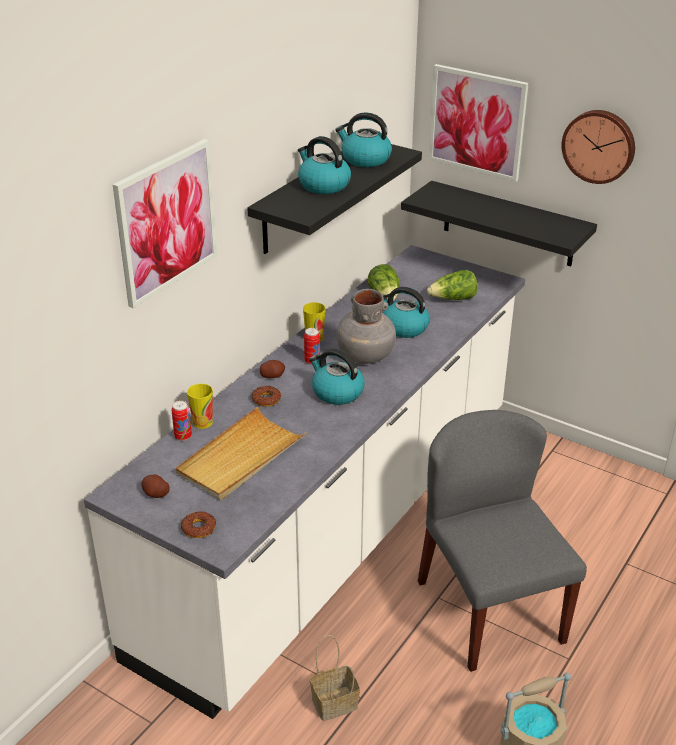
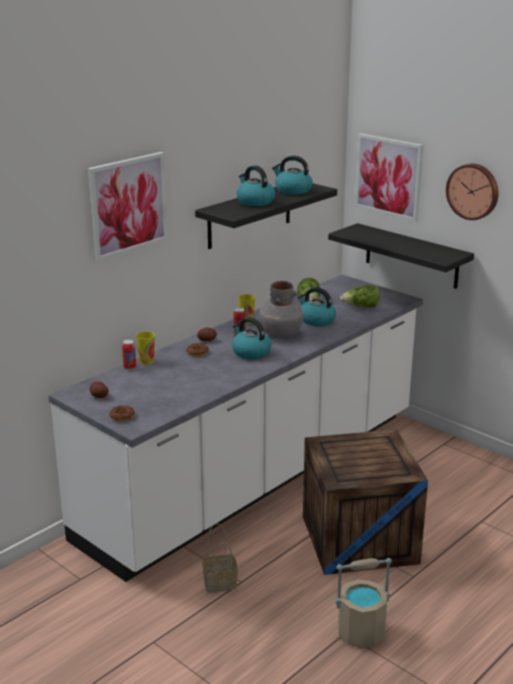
camera: 10 degrees right, 10 degrees down
beige tray [176,407,307,500] -> none
grey chair [418,410,587,672] -> crate [303,429,428,575]

